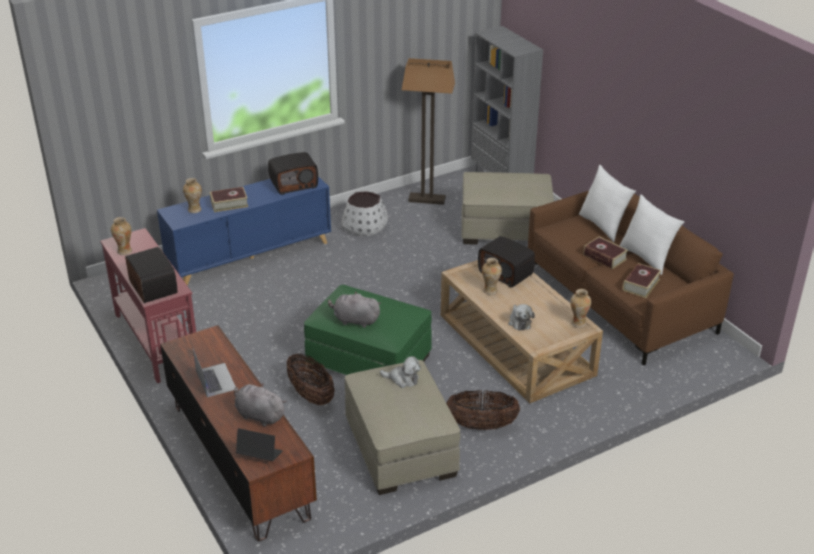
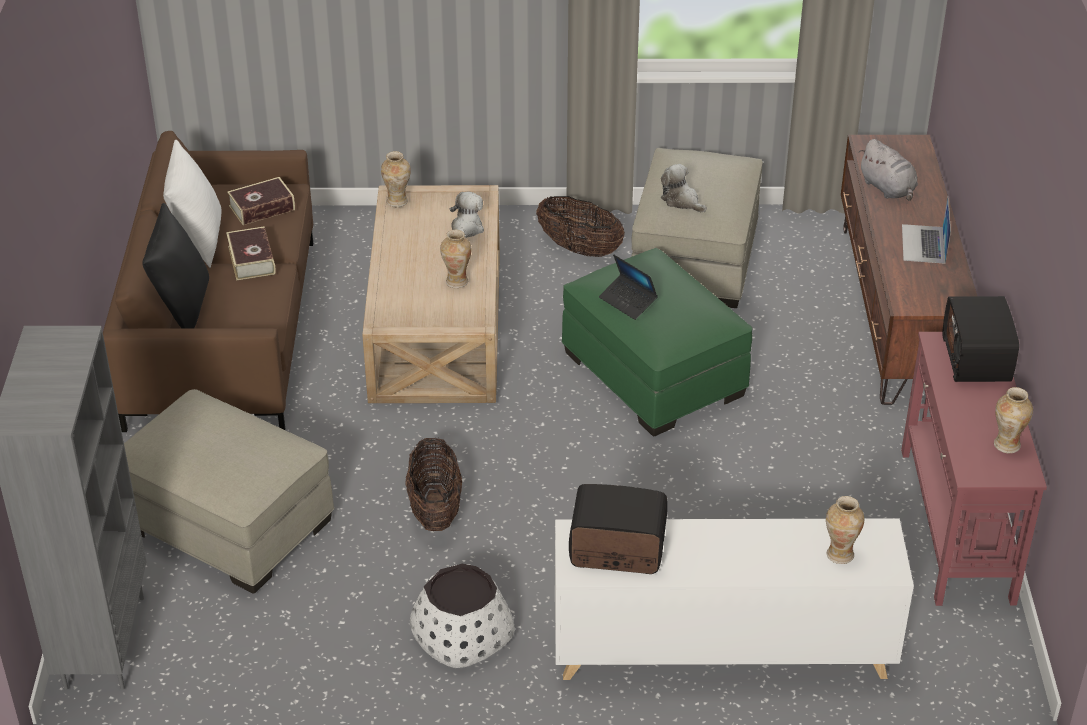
camera: 150 degrees left, 5 degrees up
blue cabinet [157,176,331,286] -> white cabinet [555,518,914,680]
book [210,187,248,212] -> none
laptop [236,428,283,461] -> laptop moved to [599,255,658,320]
basket [287,354,335,405] -> basket moved to [405,437,462,531]
grey plush toy [328,291,381,328] -> none
floor lamp [402,58,455,205] -> none
radio [478,236,535,288] -> none
white pillow [579,165,636,242] -> black pillow [142,203,209,329]

